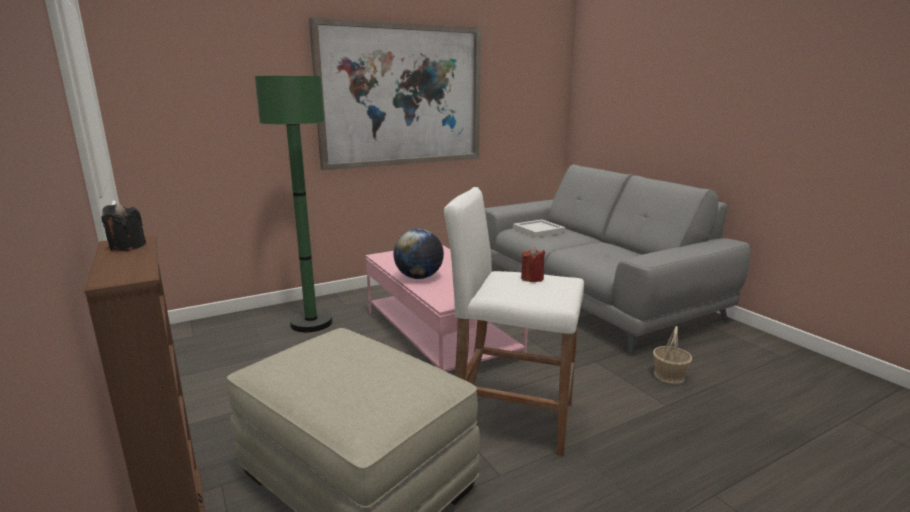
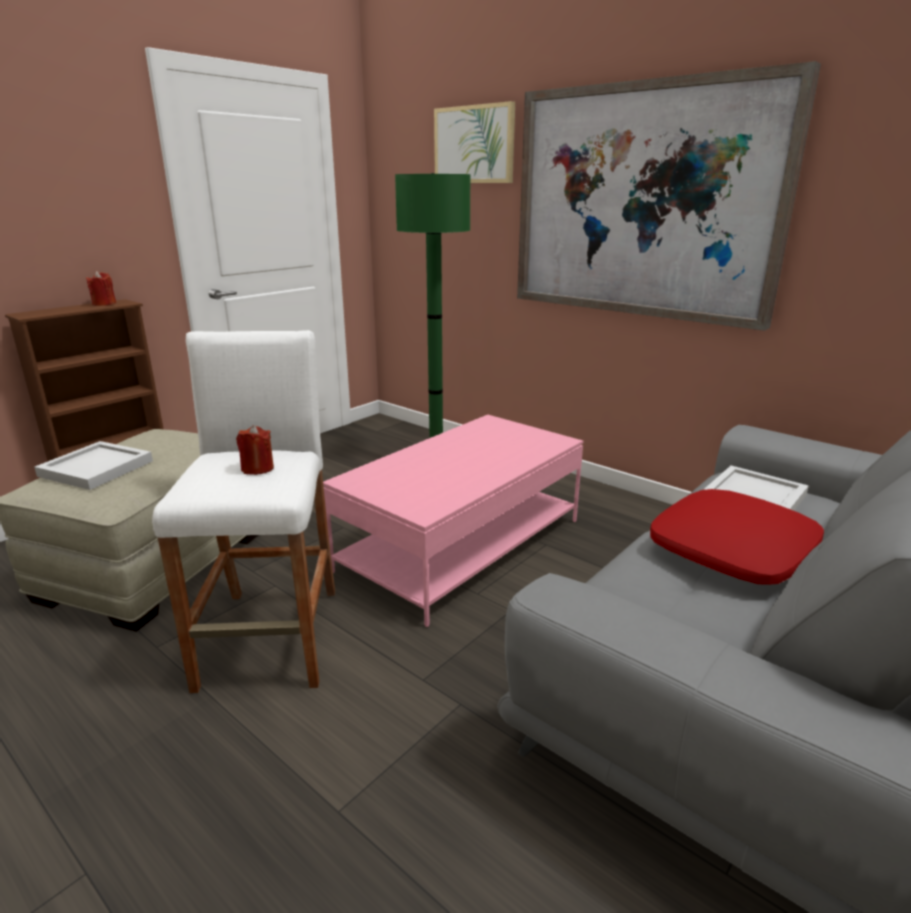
camera: 70 degrees right, 5 degrees up
black candle [101,203,146,251] -> red candle [86,271,116,306]
globe [393,229,444,279] -> none
basket [653,326,692,384] -> none
none -> white tray [34,441,153,490]
none -> picture [434,101,515,183]
none -> red pillow [650,489,824,585]

